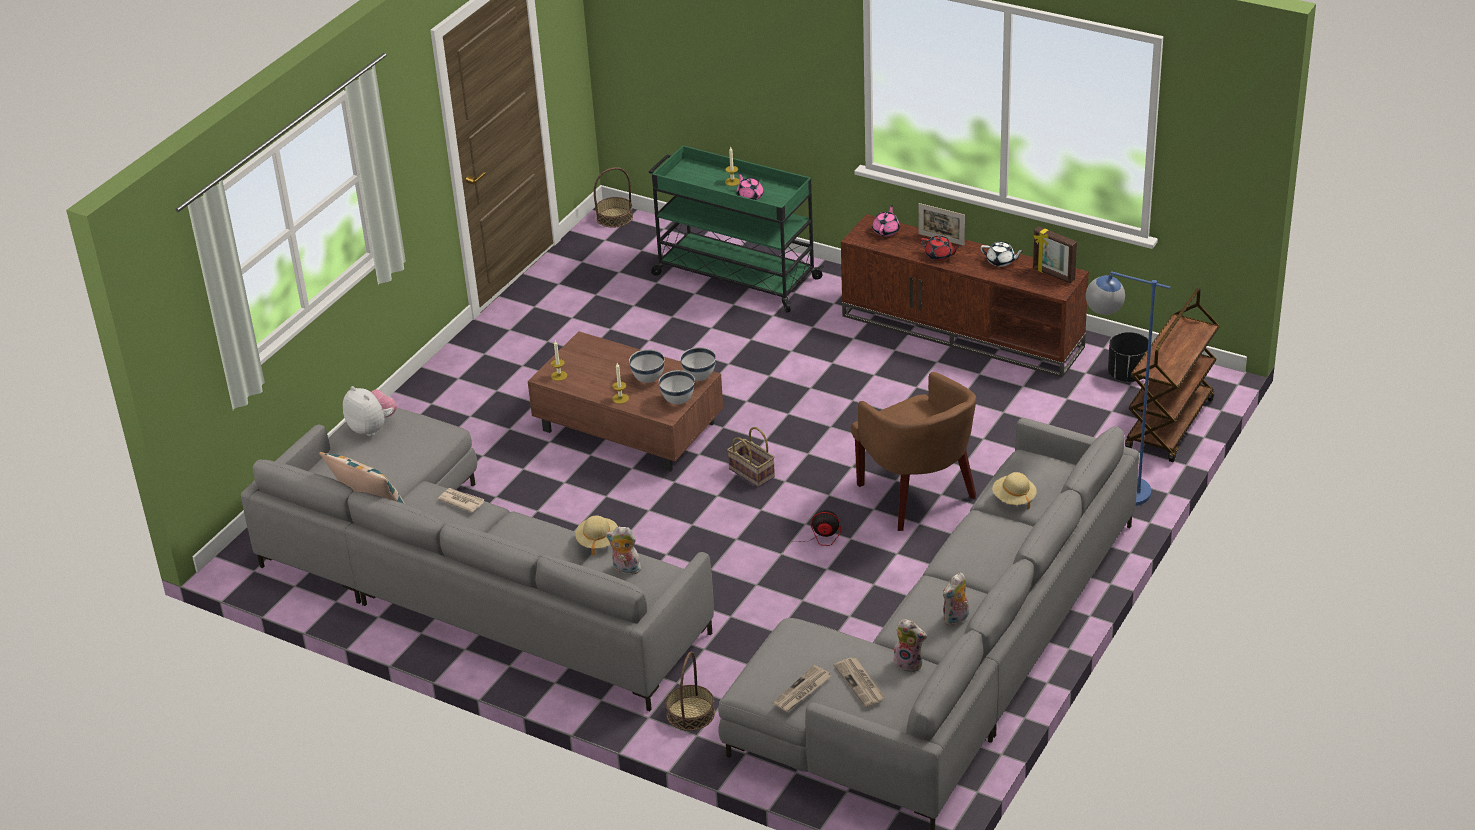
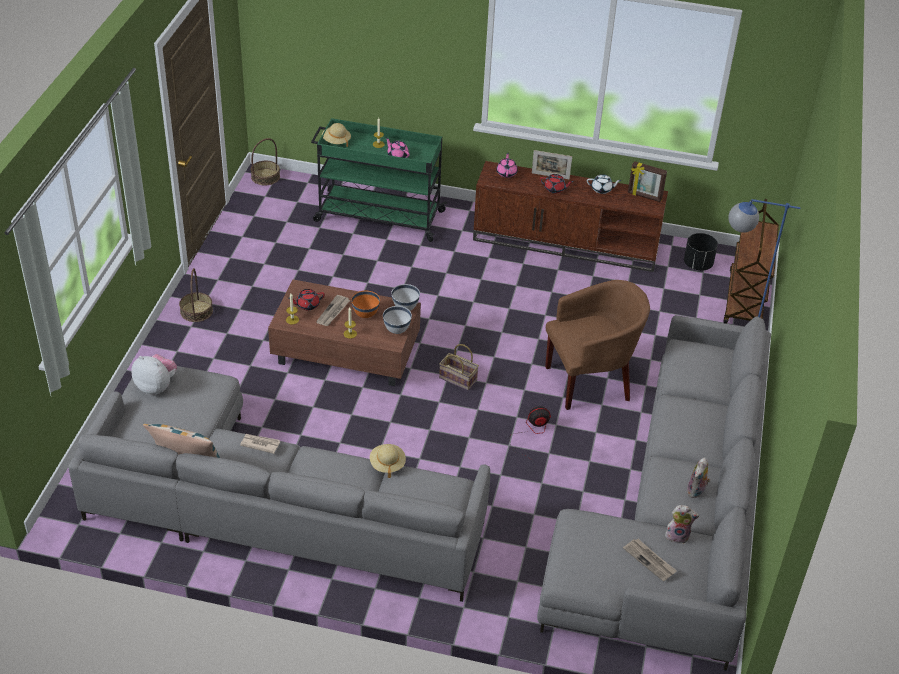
camera: 20 degrees left, 5 degrees up
plush toy [606,526,641,575] -> none
white bowl [629,349,665,383] -> orange bowl [351,291,380,318]
basket [666,652,715,731] -> basket moved to [179,268,213,322]
newspaper [773,665,831,712] -> newspaper moved to [316,295,350,326]
brown armchair [851,372,976,531] -> brown armchair turned 60 degrees counterclockwise [545,280,650,410]
beige hat [992,472,1037,509] -> beige hat moved to [322,123,351,147]
none -> red teapot [289,289,325,310]

